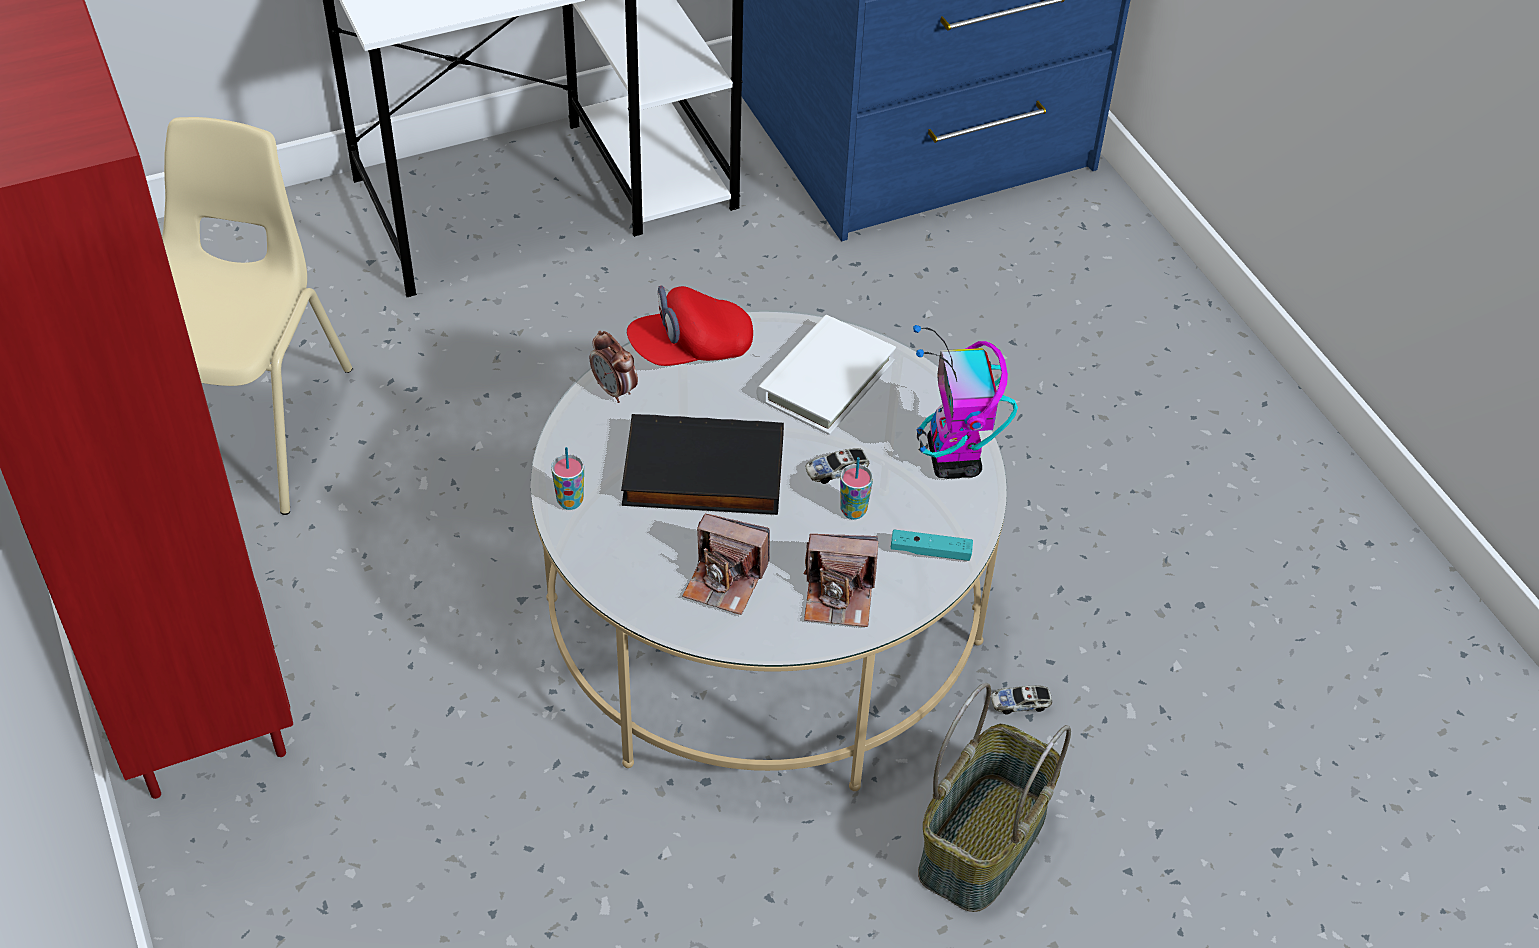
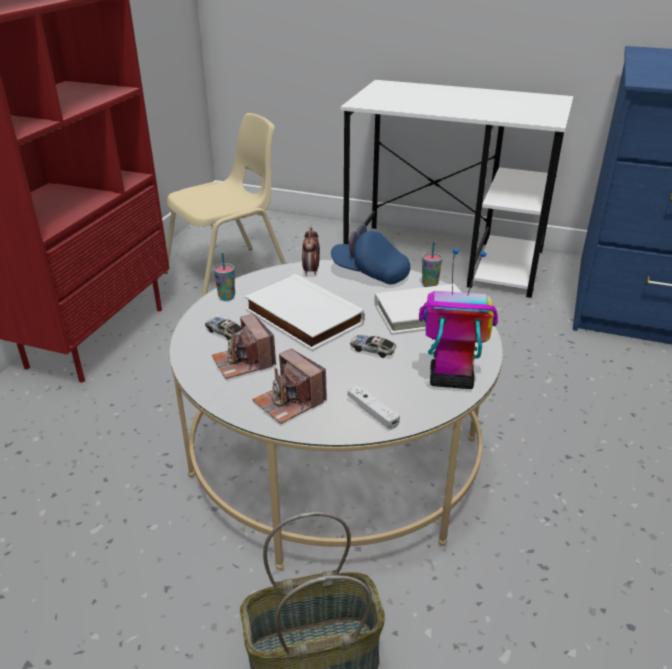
camera: 45 degrees right, 15 degrees down
black book [621,414,784,515] -> white book [245,274,365,351]
red cap [627,286,753,366] -> blue cap [331,224,410,284]
cup [840,457,873,520] -> cup moved to [422,242,443,287]
turquoise game controller [891,530,973,561] -> white game controller [347,385,400,430]
toy robot [913,325,1018,479] -> toy robot turned 60 degrees clockwise [419,248,498,389]
toy car [991,685,1052,715] -> toy car moved to [205,317,241,340]

